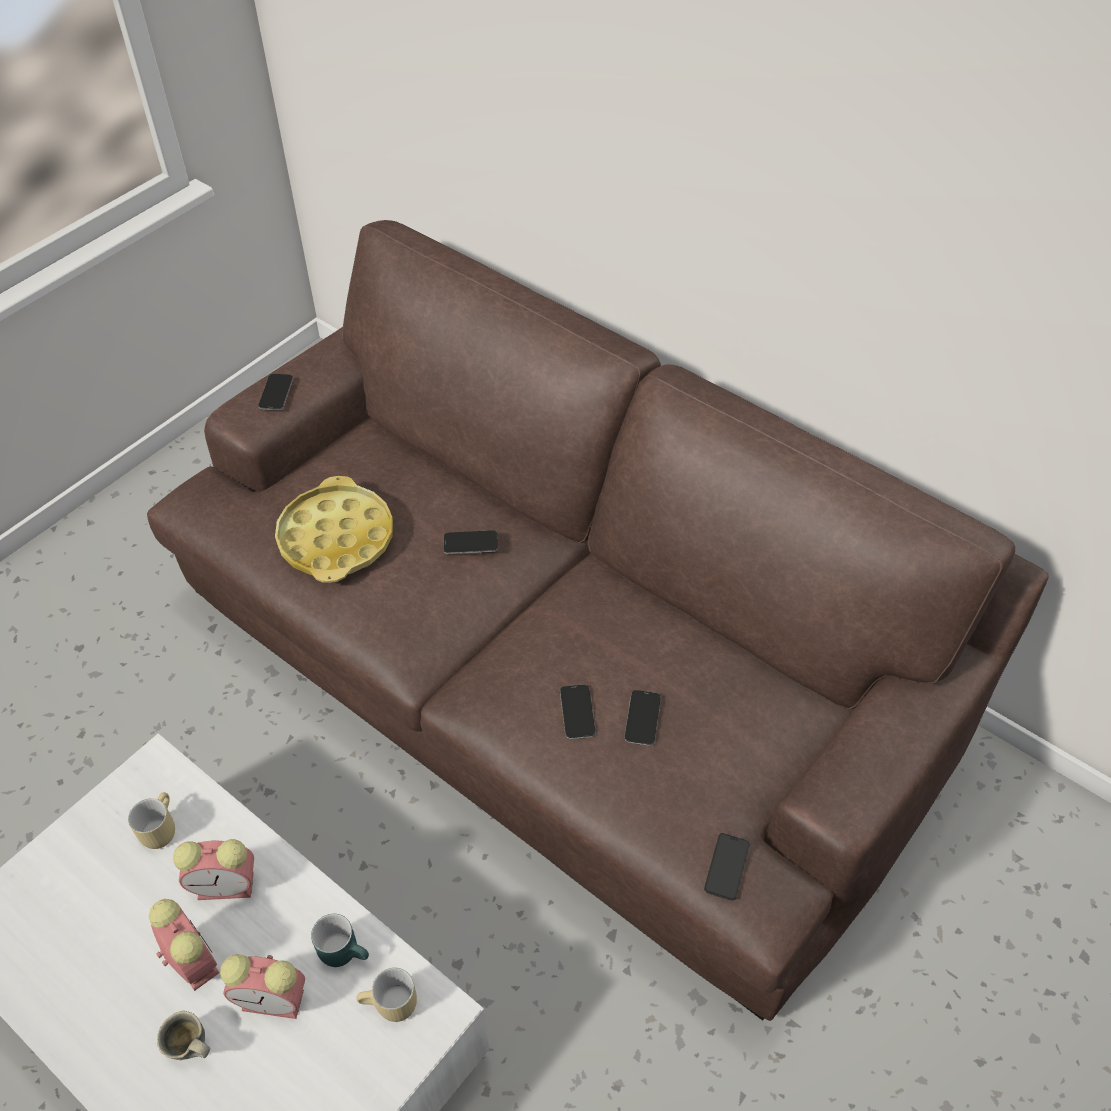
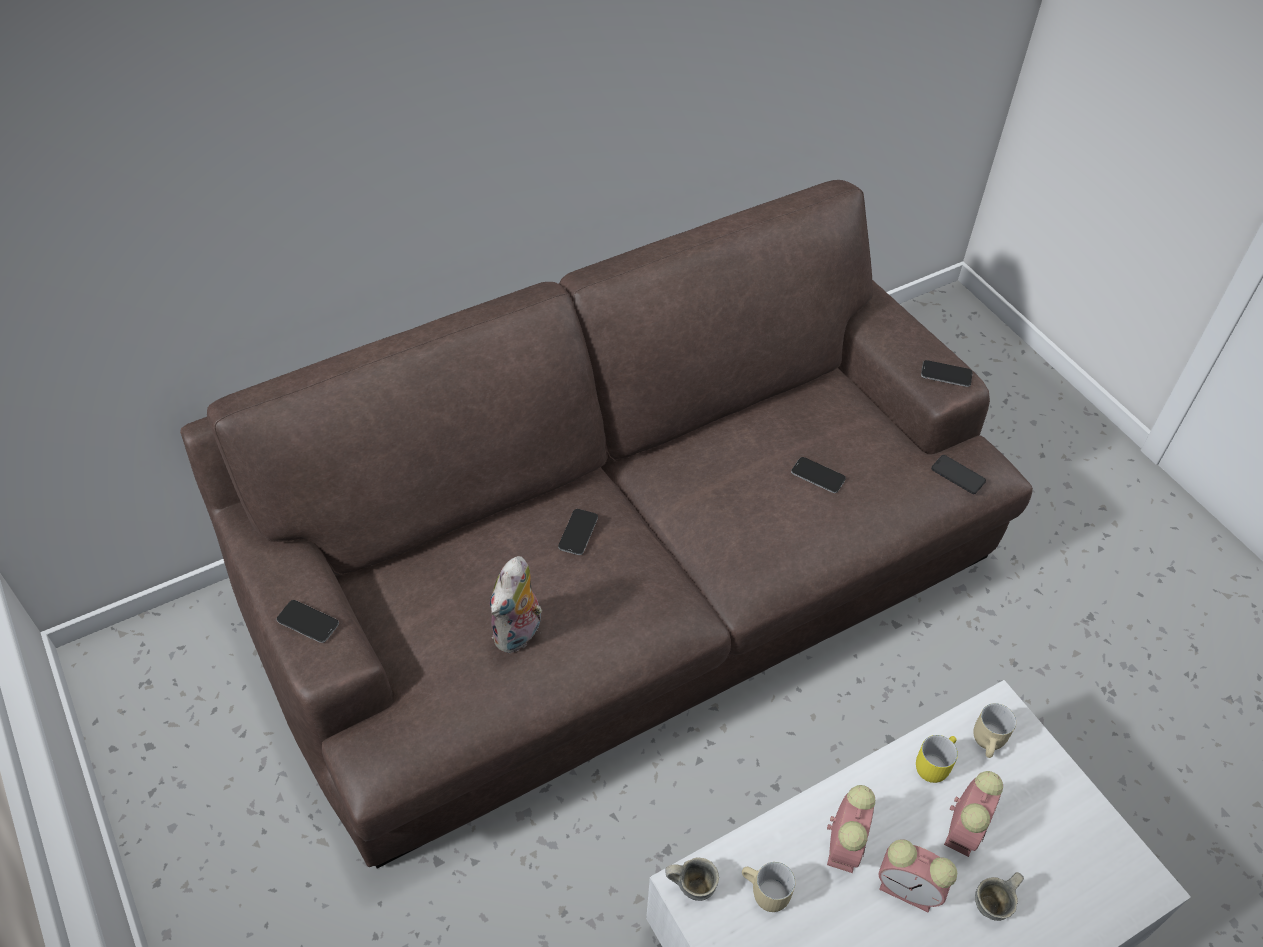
camera: 70 degrees left, 0 degrees up
alarm clock [149,899,220,991] -> alarm clock turned 135 degrees counterclockwise [878,839,957,913]
yellow tray [275,476,393,583] -> plush toy [490,556,542,653]
turquoise mug [311,914,369,967] -> yellow mug [916,735,958,783]
phone [560,685,596,739] -> phone moved to [921,360,973,387]
none -> grey mug [665,857,719,901]

